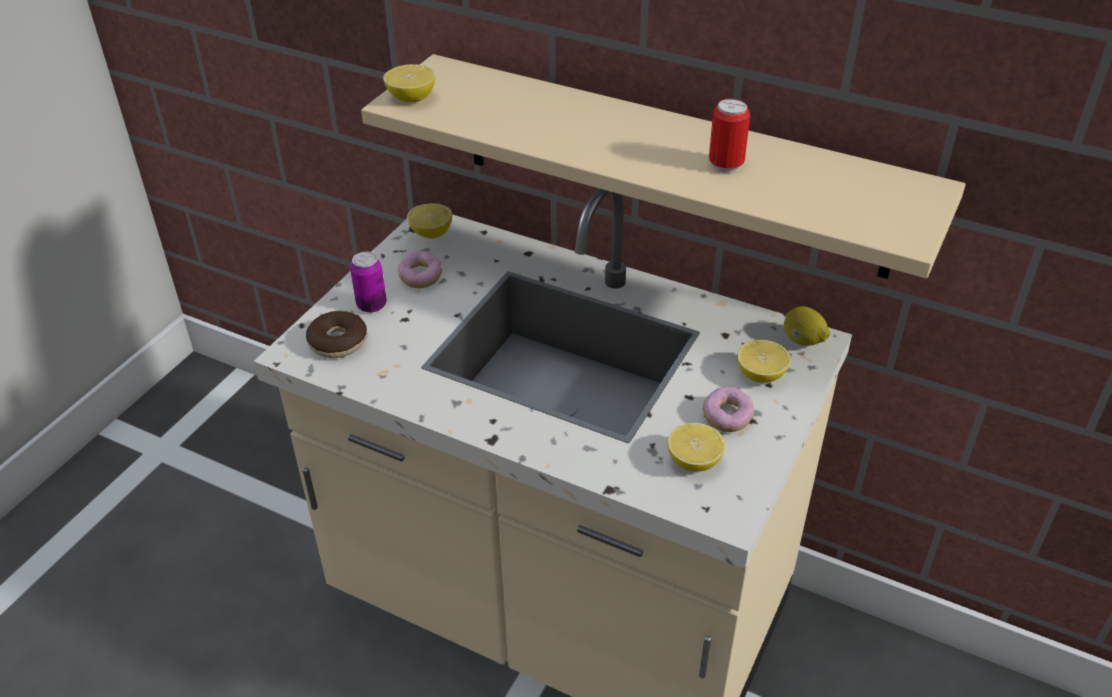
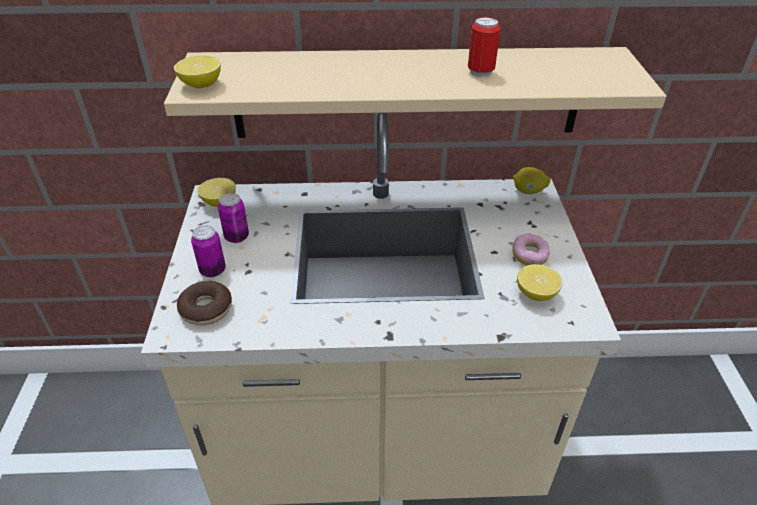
camera: 30 degrees left, 0 degrees up
donut [398,251,442,288] -> can [218,193,249,243]
lemon [737,340,791,383] -> none

